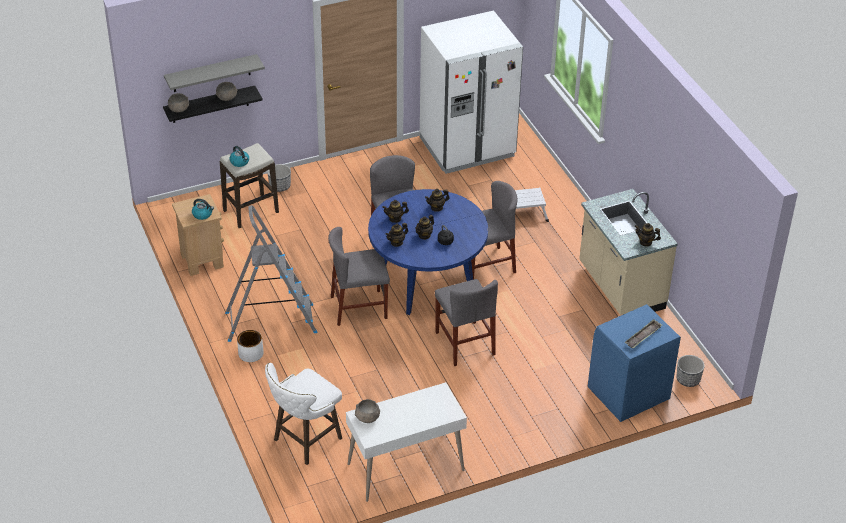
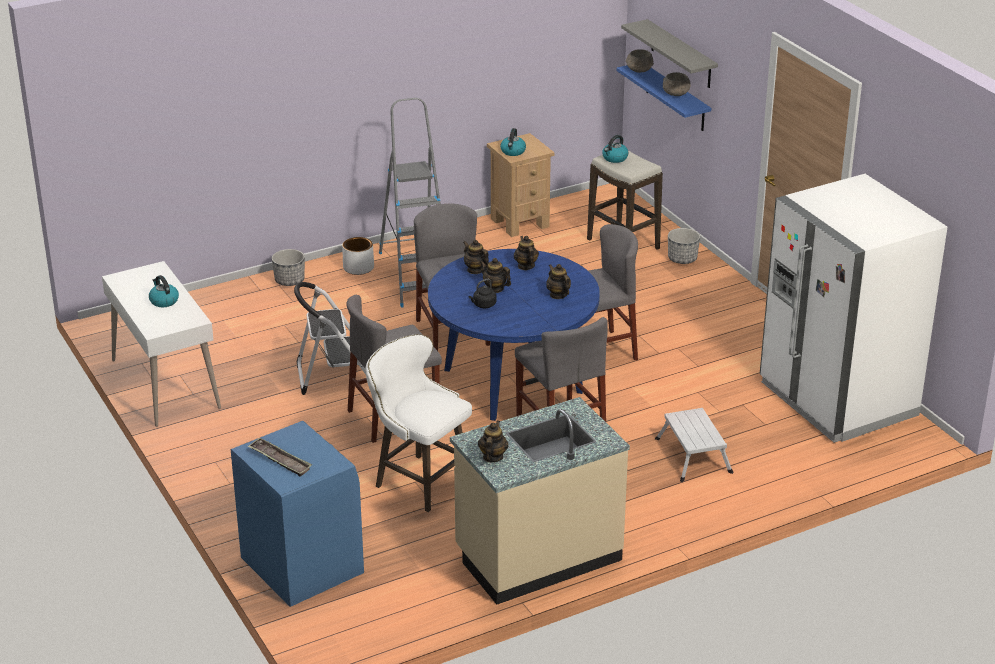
camera: 85 degrees right, 10 degrees down
black shelf [163,86,263,123] -> blue shelf [617,65,711,131]
white stool [265,363,342,465] -> white stool moved to [365,334,472,512]
grey bowl [355,399,380,423] -> none
planter [676,355,705,387] -> planter moved to [272,249,305,286]
none -> kettle [149,275,179,307]
none -> step ladder [294,282,366,395]

